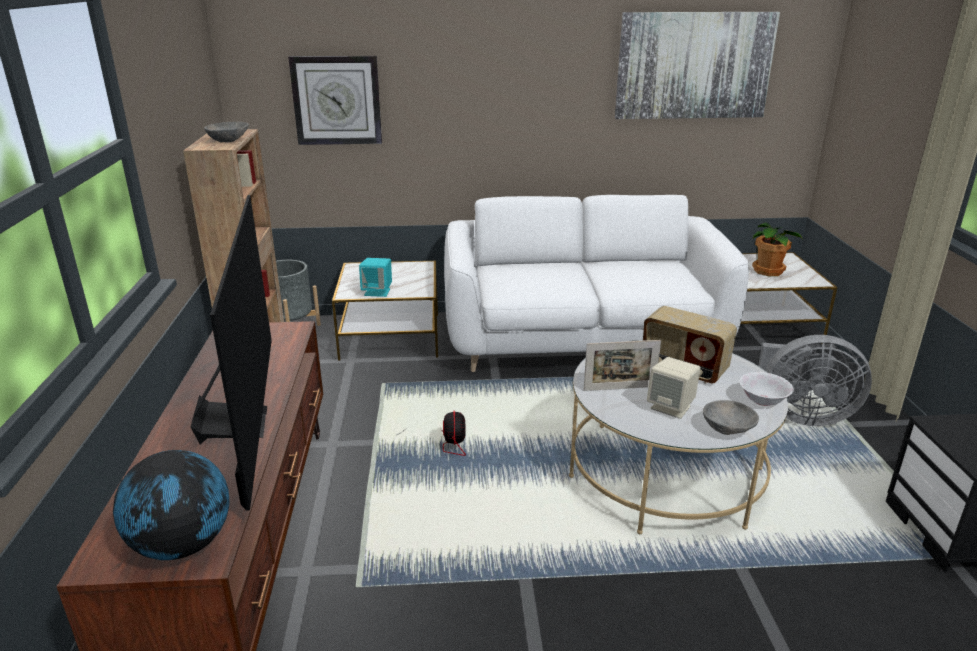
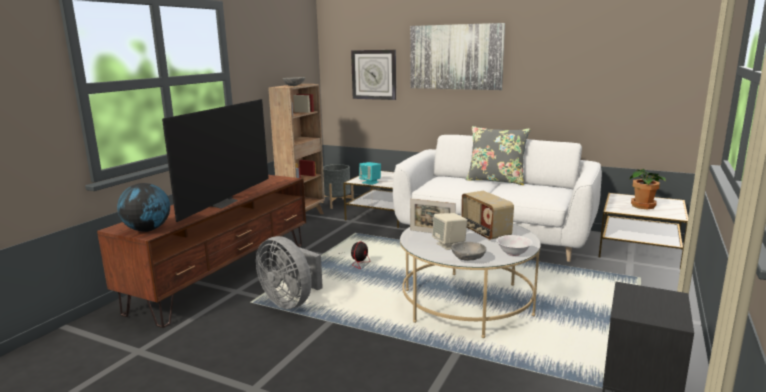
camera: 30 degrees right, 10 degrees down
picture [615,12,780,119] -> picture moved to [410,23,505,90]
grey fan [758,335,872,426] -> grey fan moved to [256,236,323,309]
none -> grey pillow [466,126,530,185]

